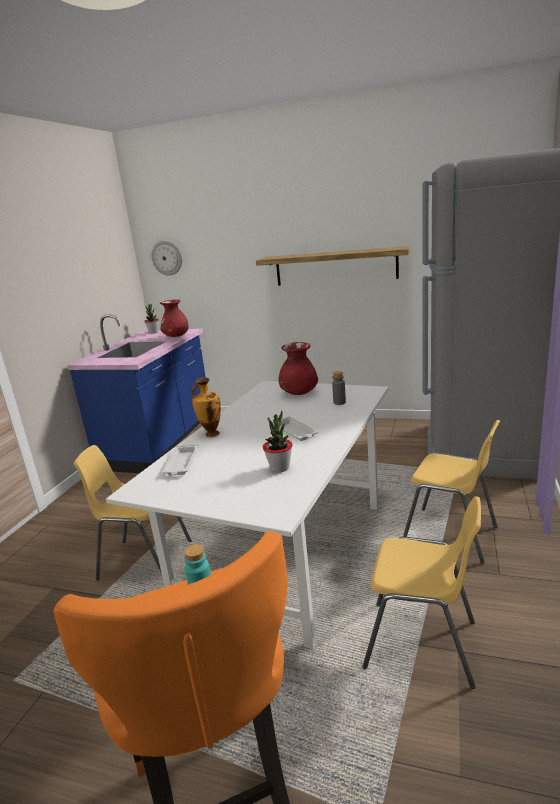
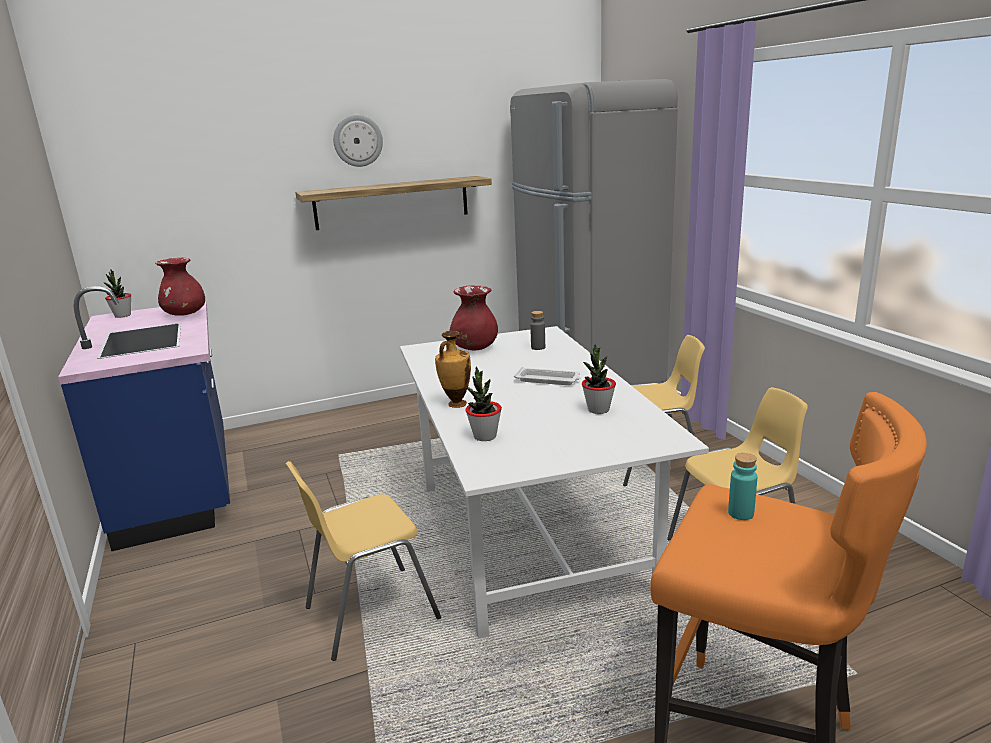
camera: 40 degrees left, 0 degrees up
wall clock [151,241,182,276] -> wall clock moved to [333,115,383,167]
white tray [162,444,199,475] -> potted plant [465,366,502,441]

